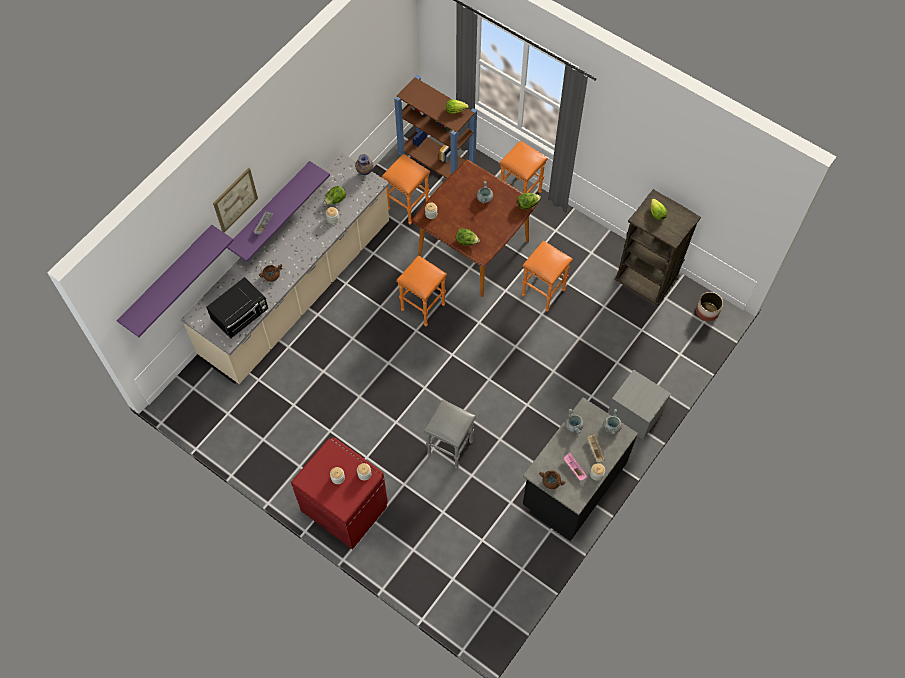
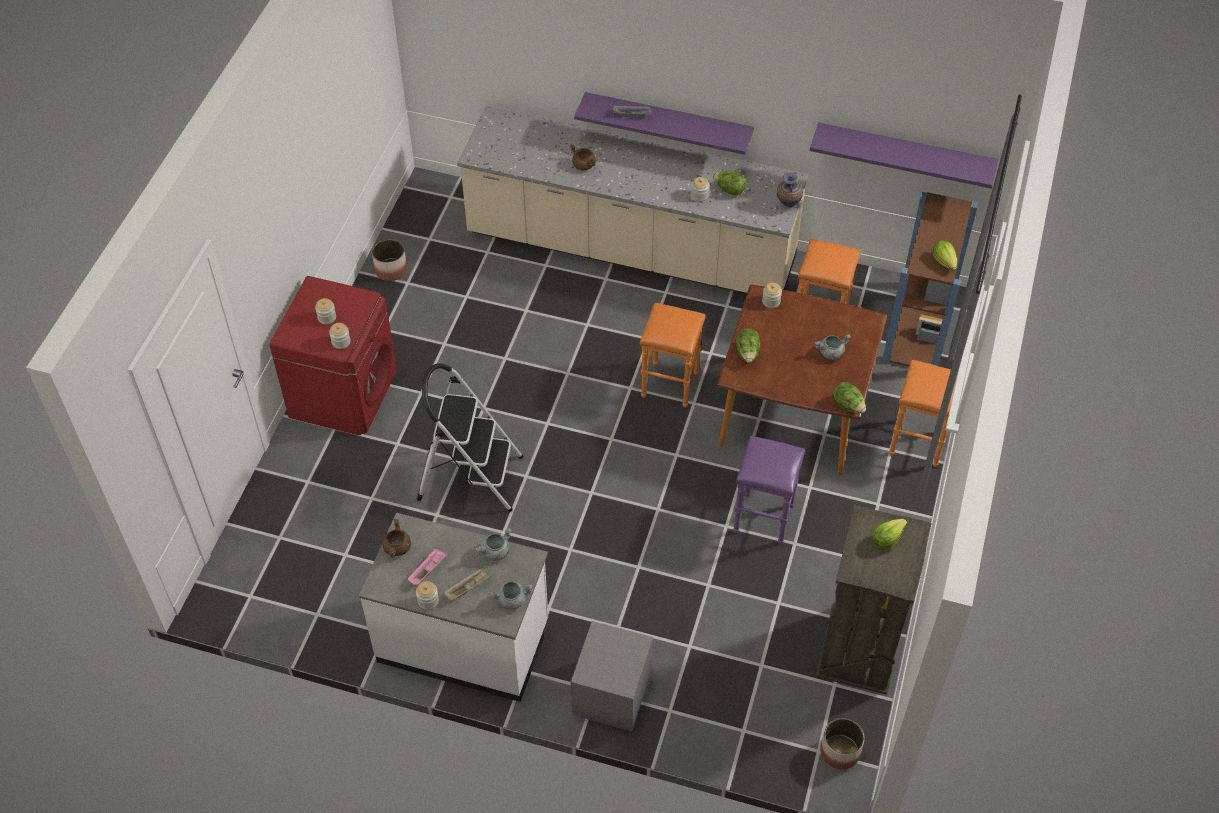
camera: 70 degrees right, 10 degrees down
purple shelf [117,225,234,337] -> purple shelf moved to [810,122,998,189]
black microwave [206,277,268,338] -> none
picture [213,168,258,233] -> none
grey stool [424,399,476,469] -> step ladder [417,363,524,512]
orange stool [522,241,573,312] -> purple stool [733,436,805,544]
black counter [523,397,638,541] -> white counter [359,513,548,702]
none -> planter [372,239,407,281]

